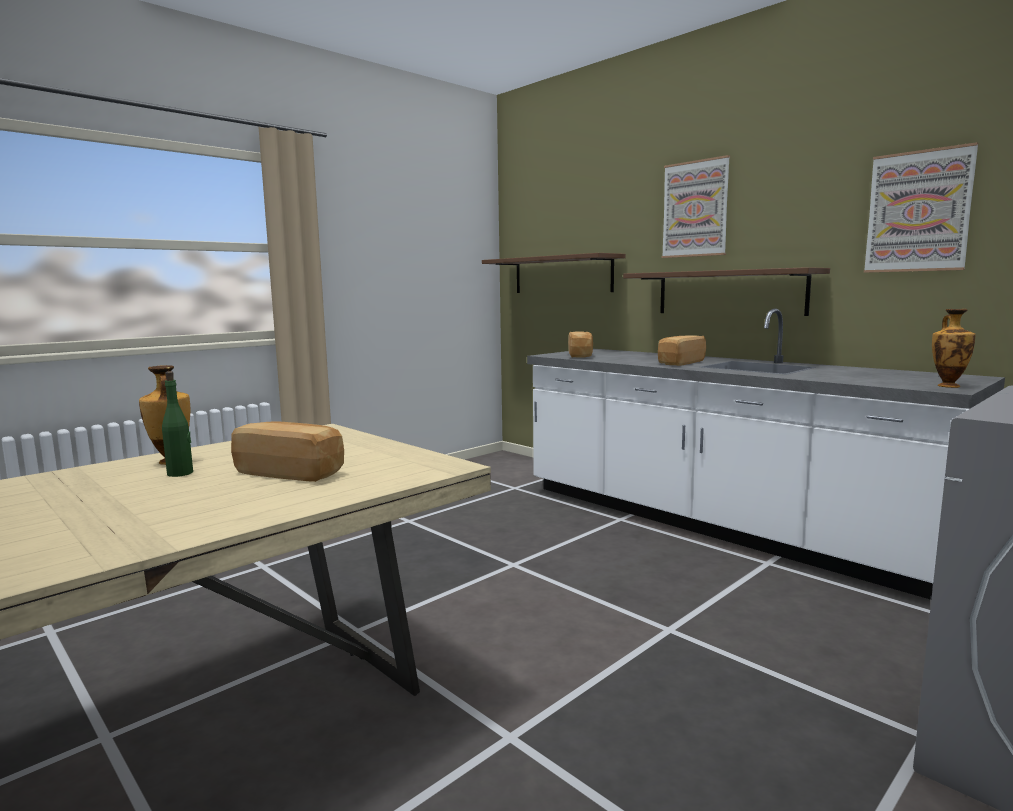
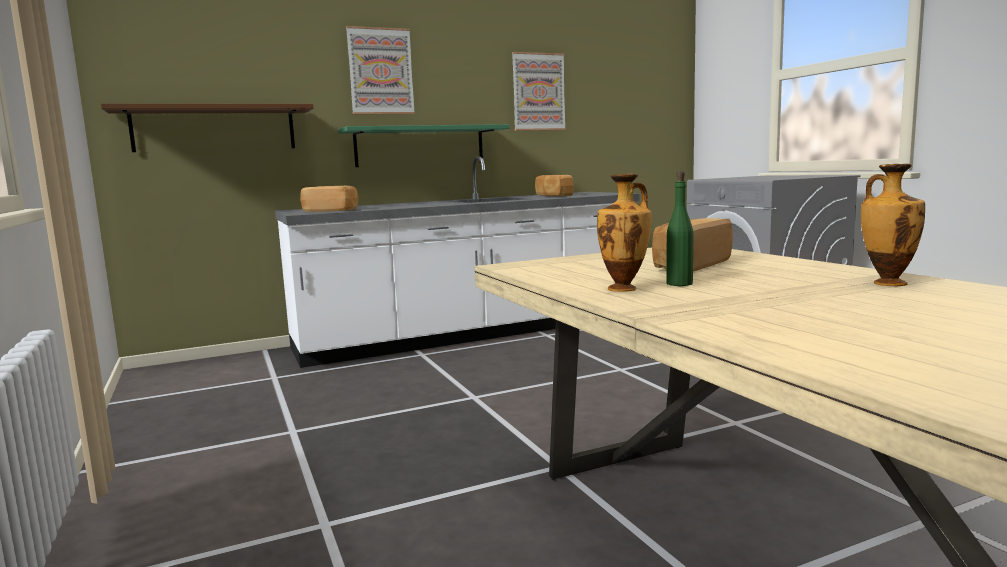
camera: 70 degrees left, 0 degrees up
brown shelf [623,267,830,316] -> green shelf [338,124,510,167]
bread [658,335,706,366] -> bread moved to [535,175,574,196]
vase [932,309,976,388] -> vase moved to [861,164,925,286]

